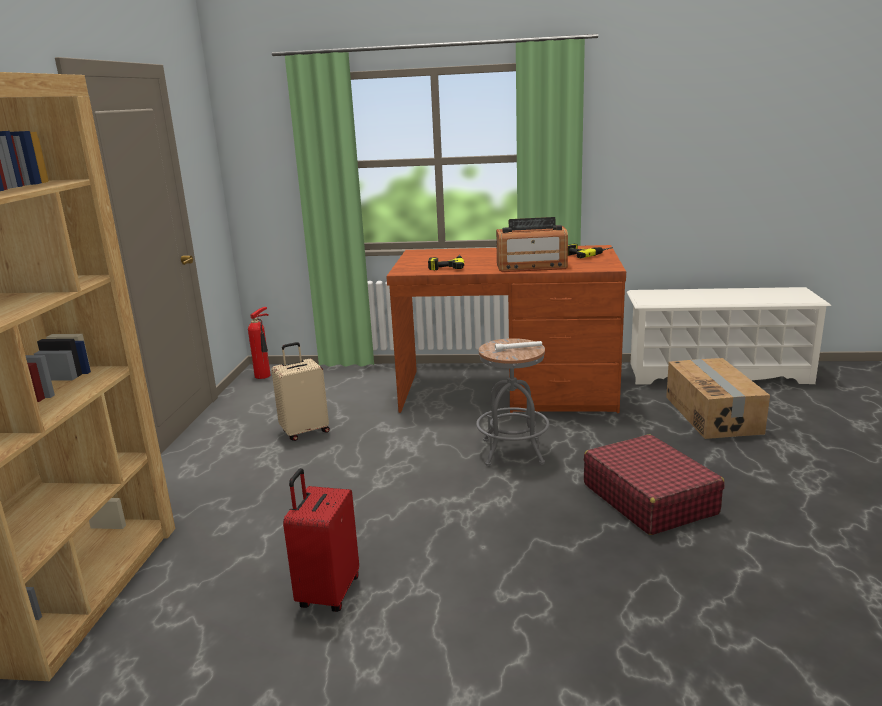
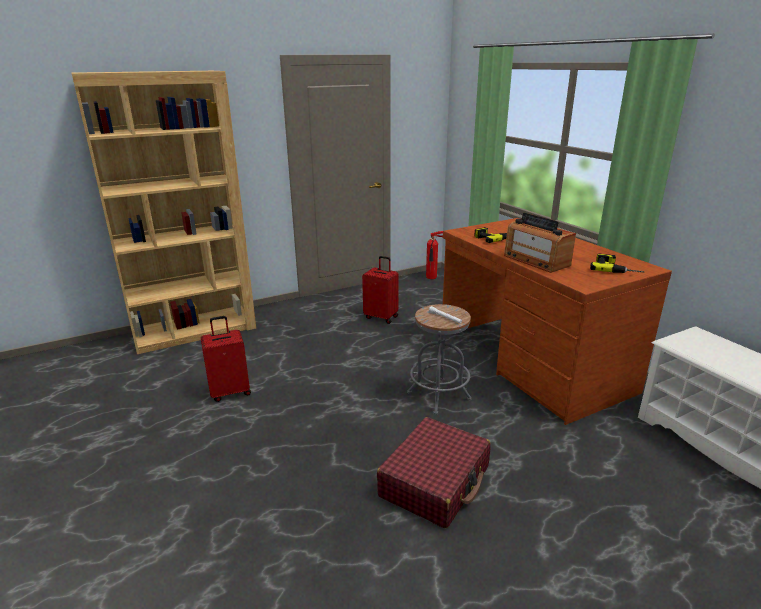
camera: 55 degrees right, 5 degrees up
beige suitcase [271,342,330,441] -> red suitcase [362,256,399,324]
cardboard box [666,358,770,439] -> none

